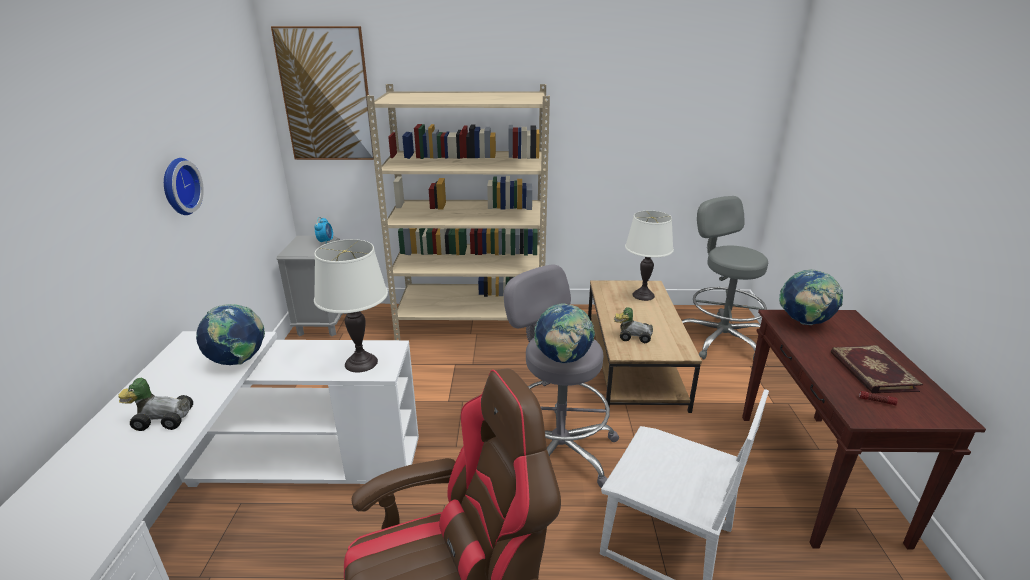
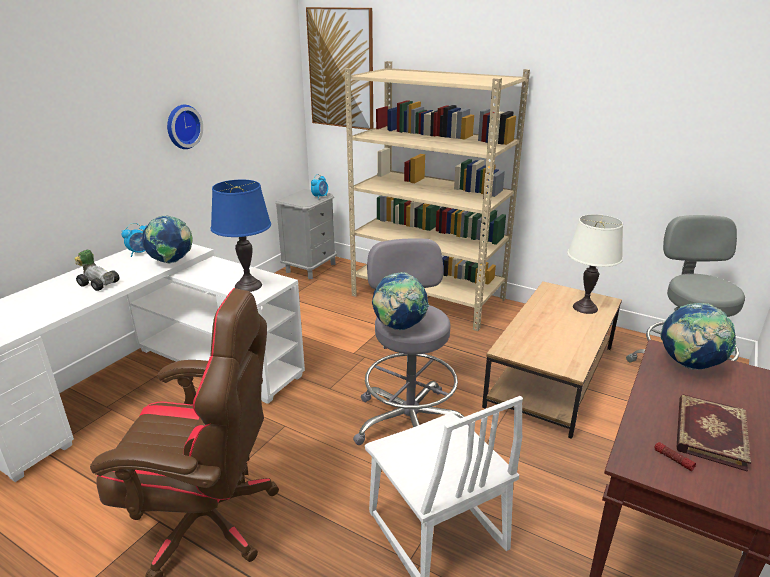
camera: 30 degrees right, 0 degrees up
white table lamp [314,239,388,373] -> blue table lamp [211,180,271,292]
toy car [614,307,653,343] -> none
none -> alarm clock [121,223,147,257]

